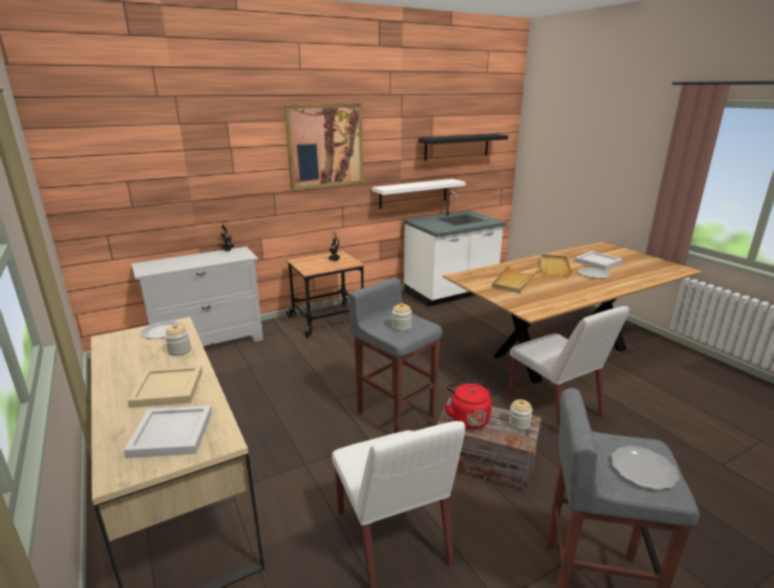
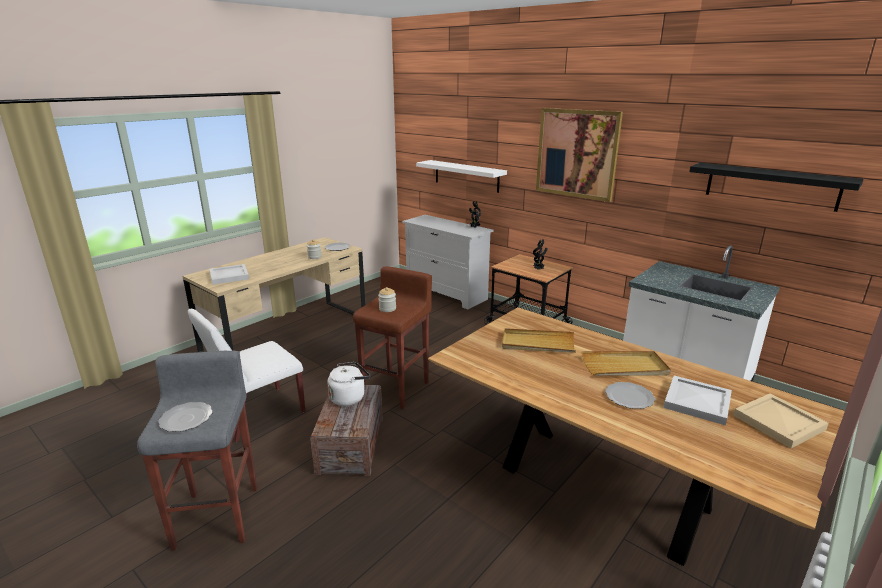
camera: 70 degrees right, 0 degrees up
beige tray [128,365,203,408] -> beige tray moved to [733,393,829,448]
grey stool [348,278,442,433] -> brown stool [353,266,432,409]
white shelf [372,179,466,209] -> white shelf moved to [416,160,507,193]
red kettle [444,380,492,429] -> white kettle [327,362,370,406]
white chair [508,306,629,428] -> none
jar [509,399,533,430] -> none

